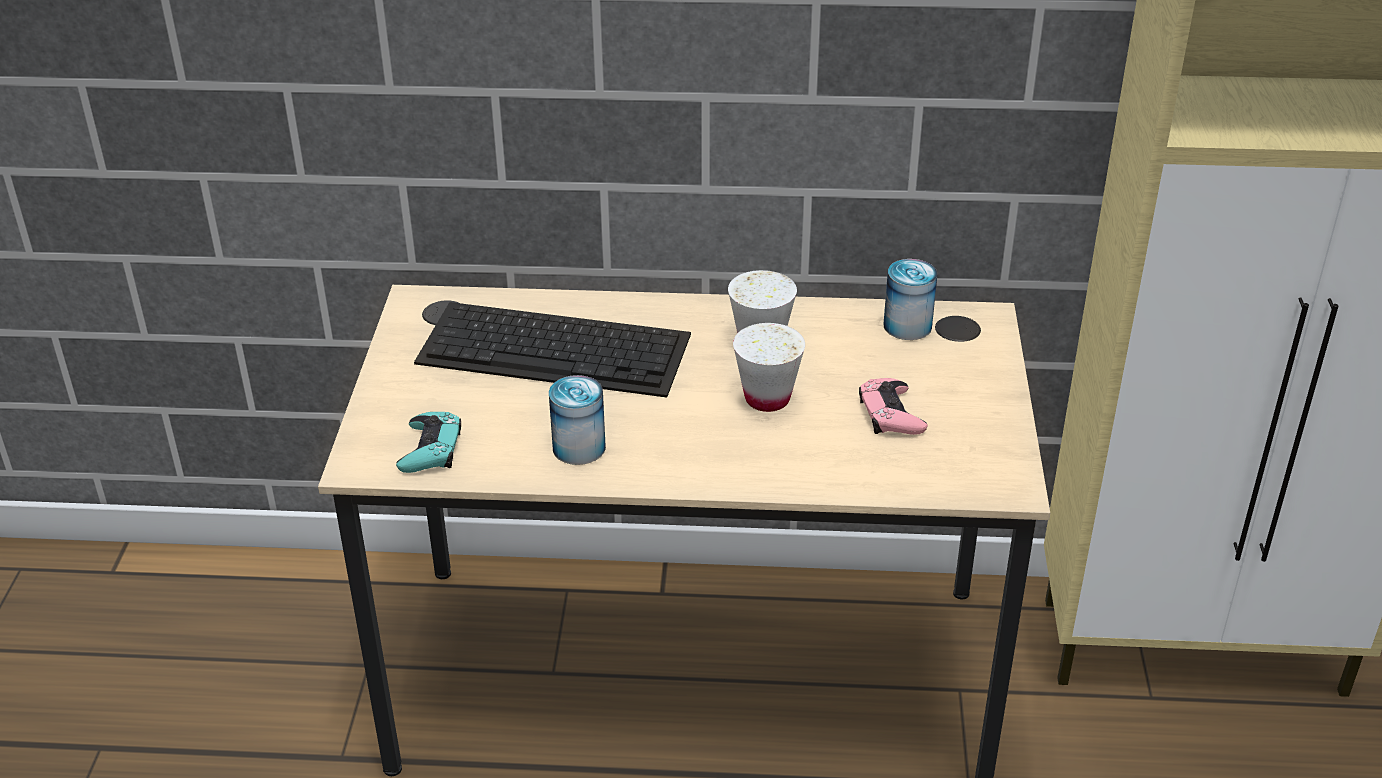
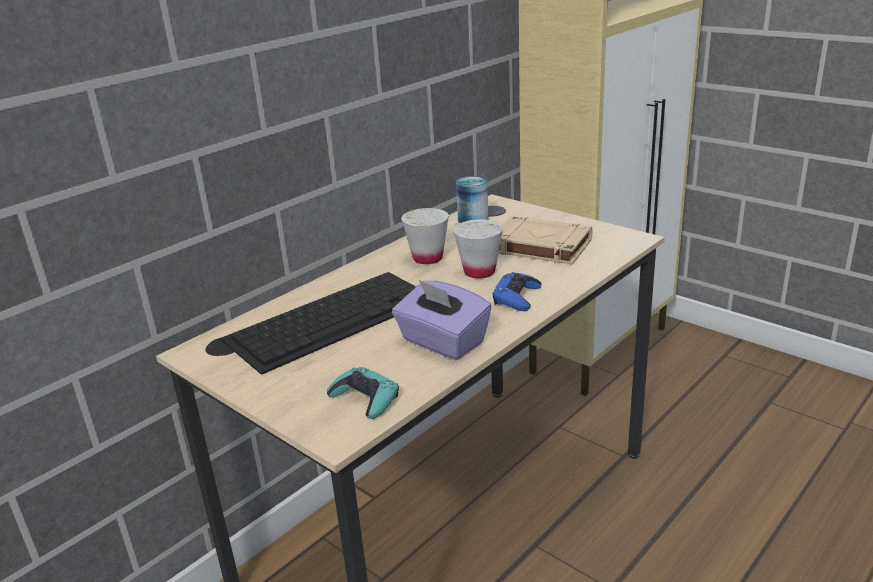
camera: 50 degrees left, 10 degrees down
can [549,375,606,465] -> purple tissue box [392,280,492,360]
pink game controller [859,378,928,435] -> beige book [499,216,593,265]
none -> blue game controller [493,272,542,311]

